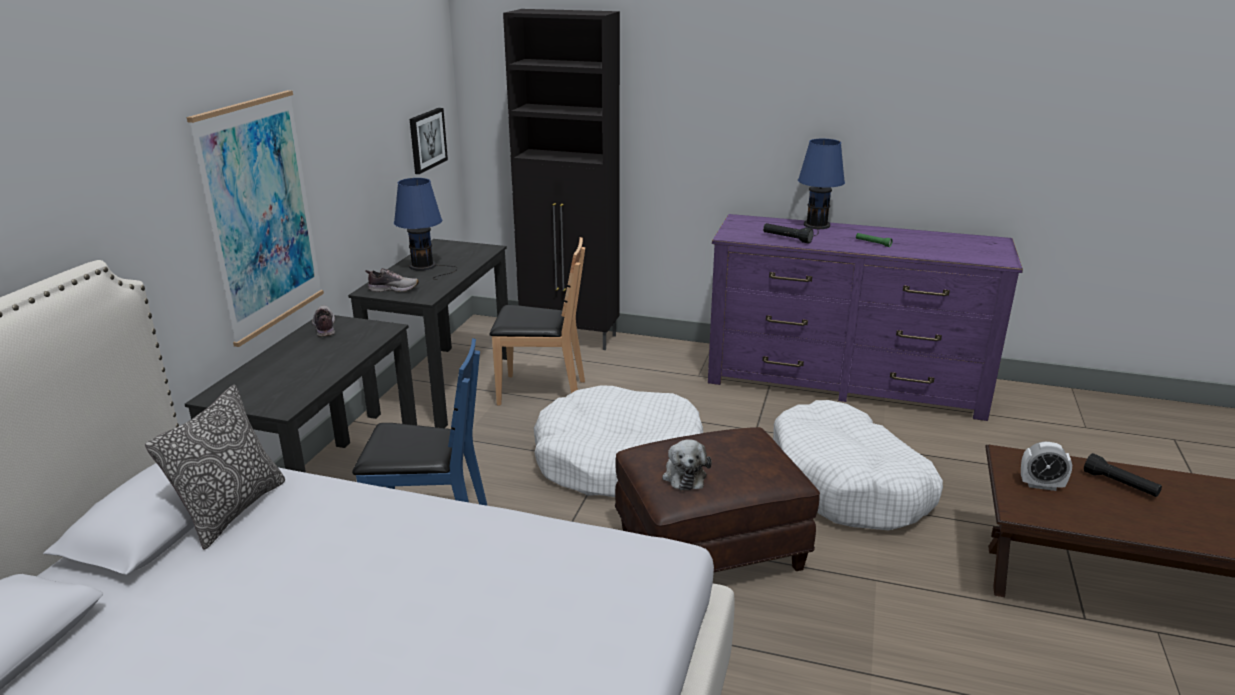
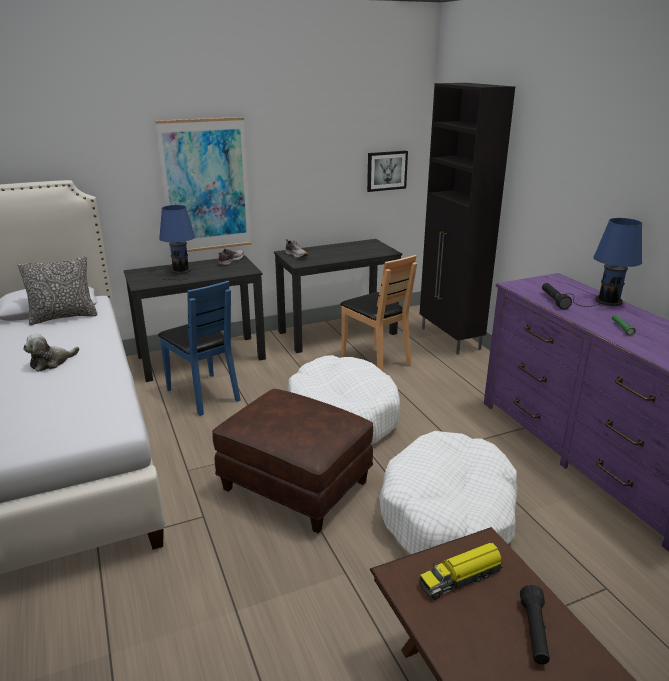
camera: 50 degrees right, 0 degrees up
blue table lamp [394,178,457,280] -> blue table lamp moved to [159,205,195,280]
plush toy [662,440,712,490] -> plush toy moved to [23,334,79,372]
alarm clock [1021,441,1072,491] -> toy truck [419,543,503,600]

